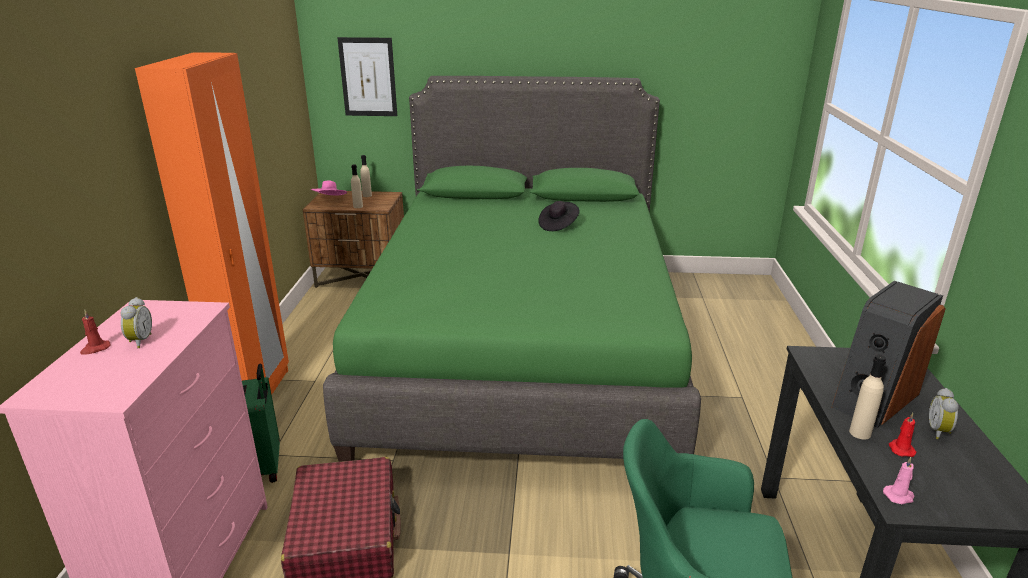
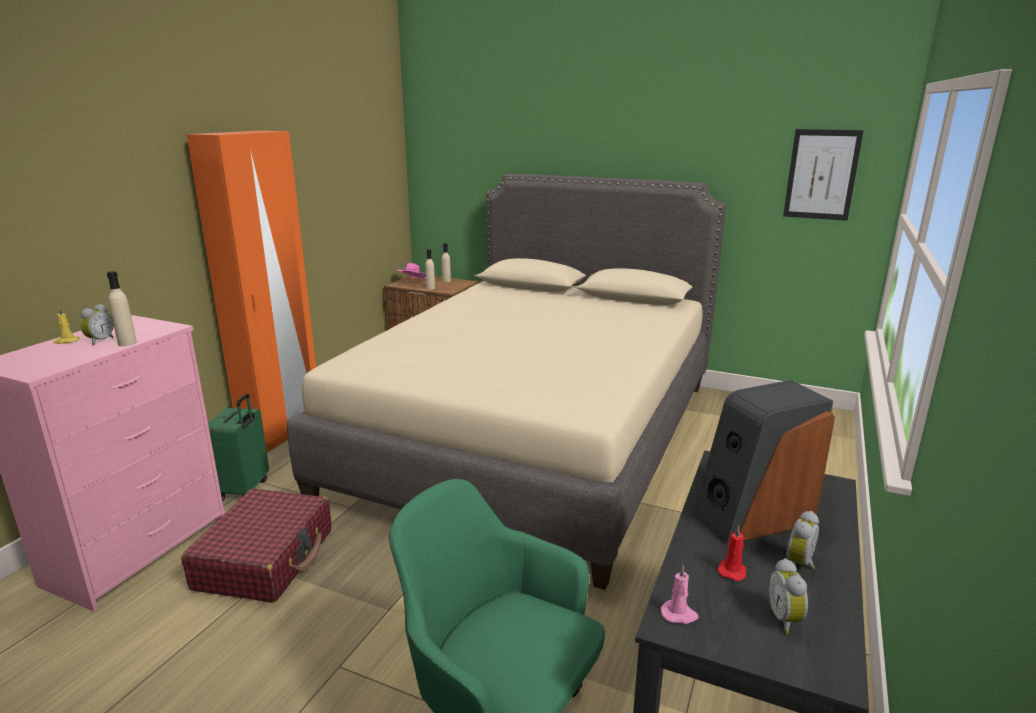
camera: 20 degrees right, 5 degrees down
red candle [80,310,111,355] -> yellow candle [54,307,80,344]
green bed [323,76,701,462] -> beige bed [287,174,726,590]
picture [337,37,397,116] -> picture moved to [783,129,864,221]
black hat [538,201,580,231] -> none
beige bottle [849,355,886,440] -> beige bottle moved to [107,271,137,346]
none -> alarm clock [768,558,808,634]

